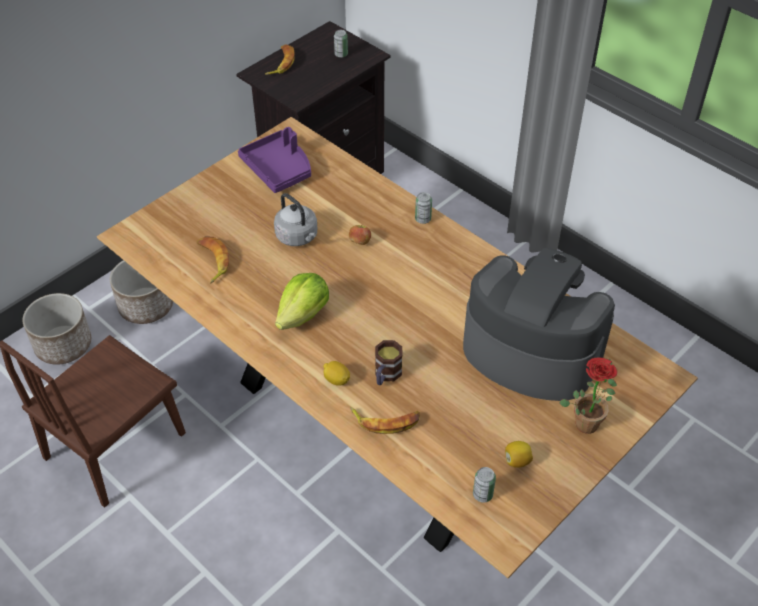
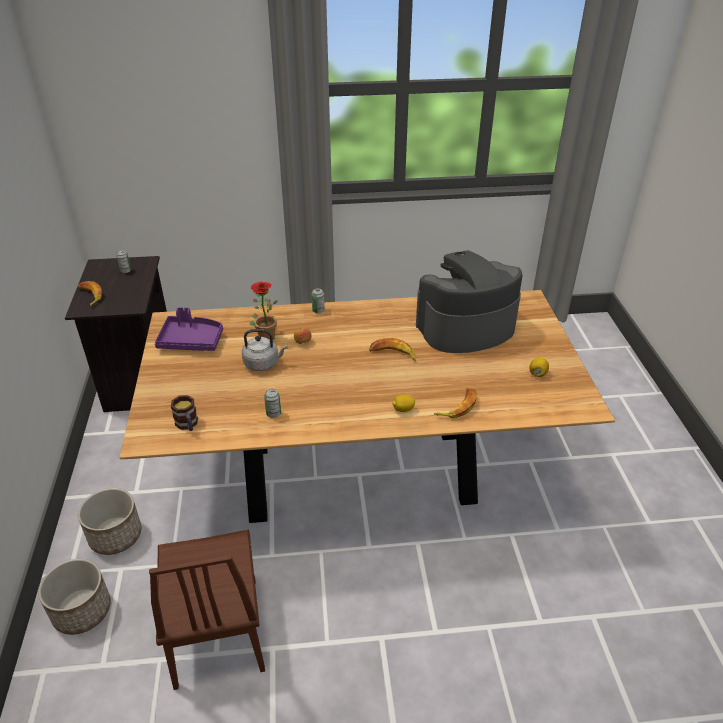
camera: 50 degrees left, 10 degrees down
banana [197,236,229,283] -> banana moved to [369,338,416,361]
lettuce [275,273,329,330] -> none
mug [375,340,402,385] -> mug moved to [171,395,198,431]
can [473,467,496,503] -> can moved to [264,389,281,418]
potted plant [559,357,617,434] -> potted plant moved to [250,281,278,340]

